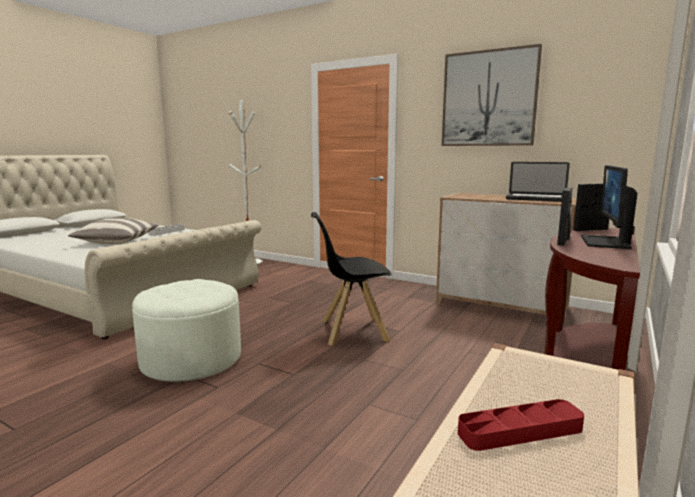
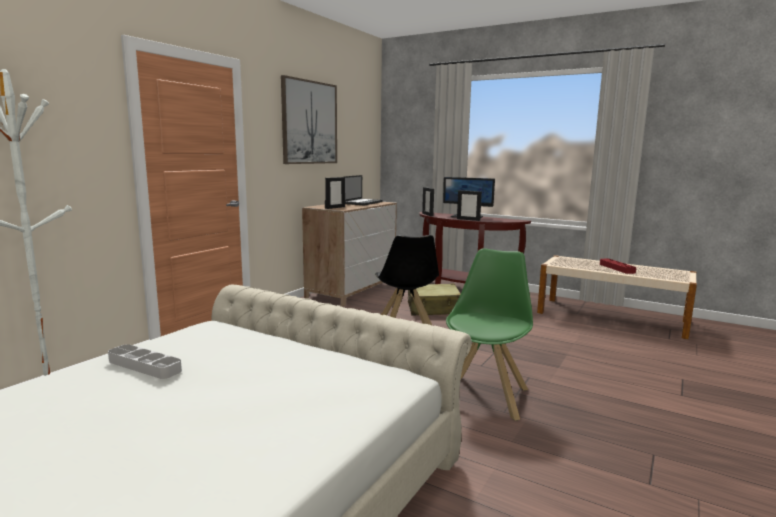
camera: 90 degrees left, 0 degrees up
pillow [68,218,159,244] -> none
white ottoman [132,279,241,382] -> green chair [446,248,533,421]
none -> picture frame [325,177,345,209]
none -> beige suitcase [408,284,461,316]

